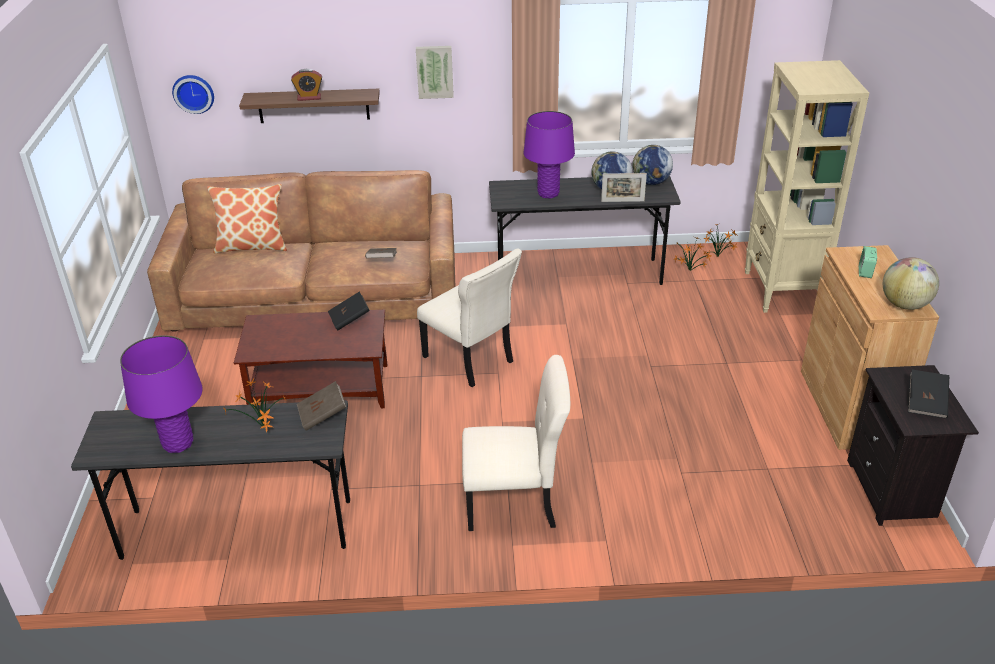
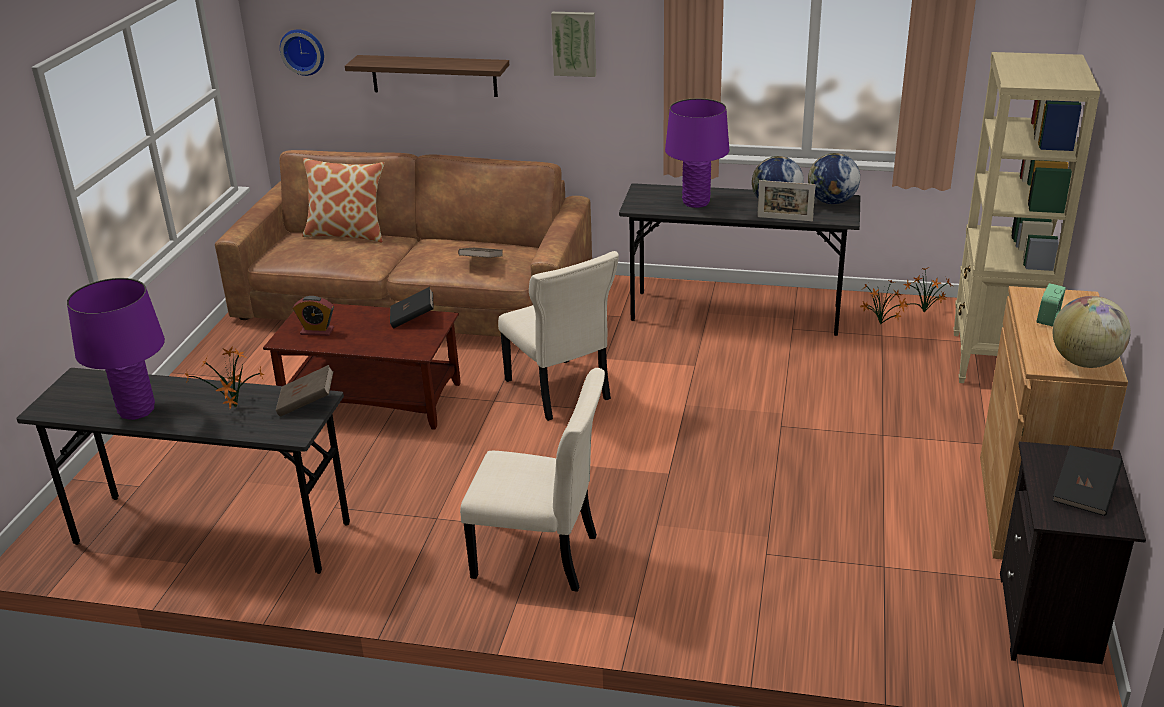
camera: 15 degrees right, 5 degrees down
alarm clock [291,69,322,101] -> alarm clock moved to [293,296,334,336]

